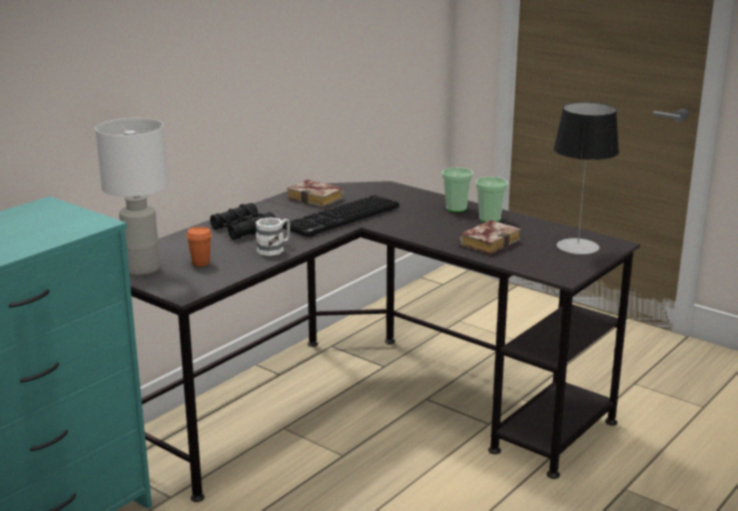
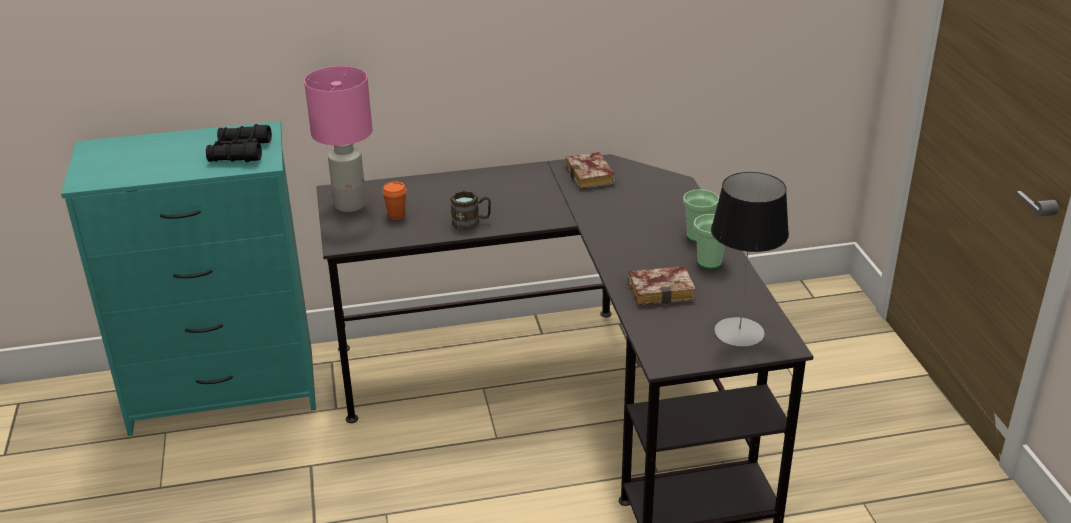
camera: 40 degrees right, 10 degrees up
white table lamp [95,118,168,275] -> pink table lamp [304,66,373,212]
black binoculars [210,203,276,240] -> black binoculars moved to [206,124,272,162]
white mug [255,217,290,256] -> brown mug [450,190,491,230]
keyboard [283,195,399,237] -> none

